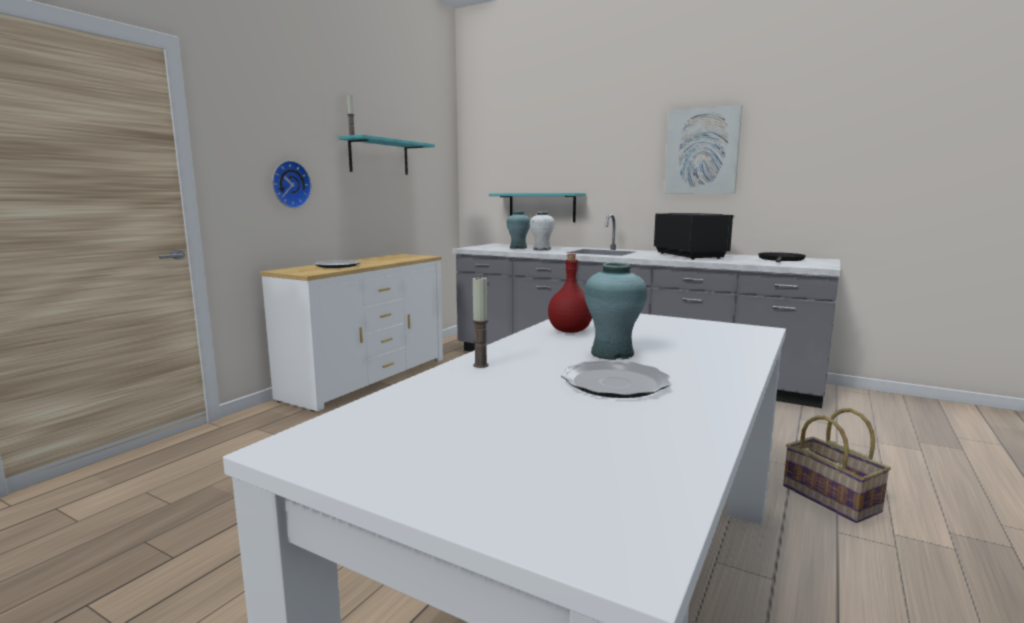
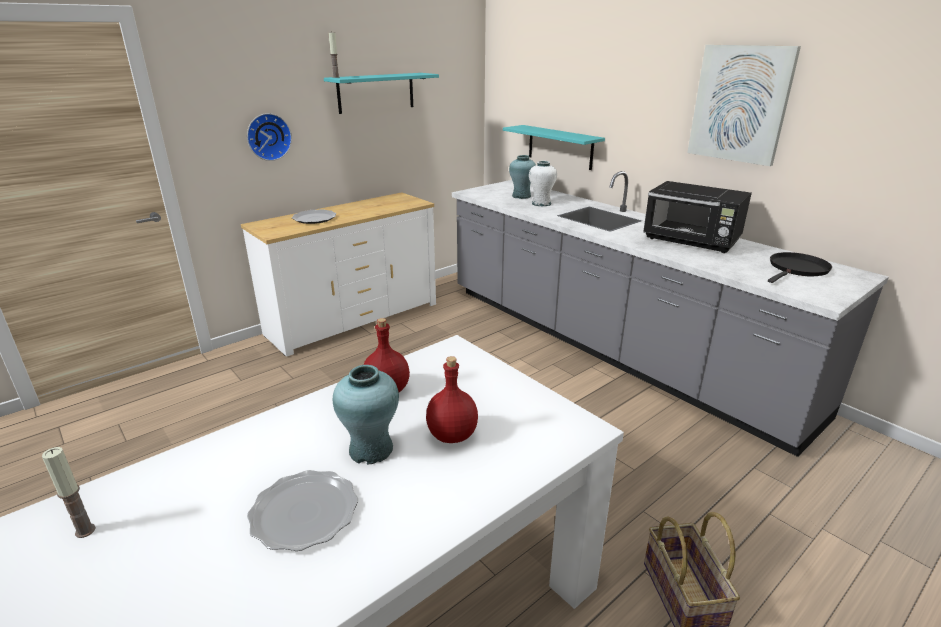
camera: 20 degrees right, 15 degrees up
candle [472,275,489,368] -> candle moved to [42,447,96,538]
black microwave [654,213,734,260] -> black microwave turned 120 degrees clockwise [643,181,752,253]
none -> red bottle [426,356,478,443]

